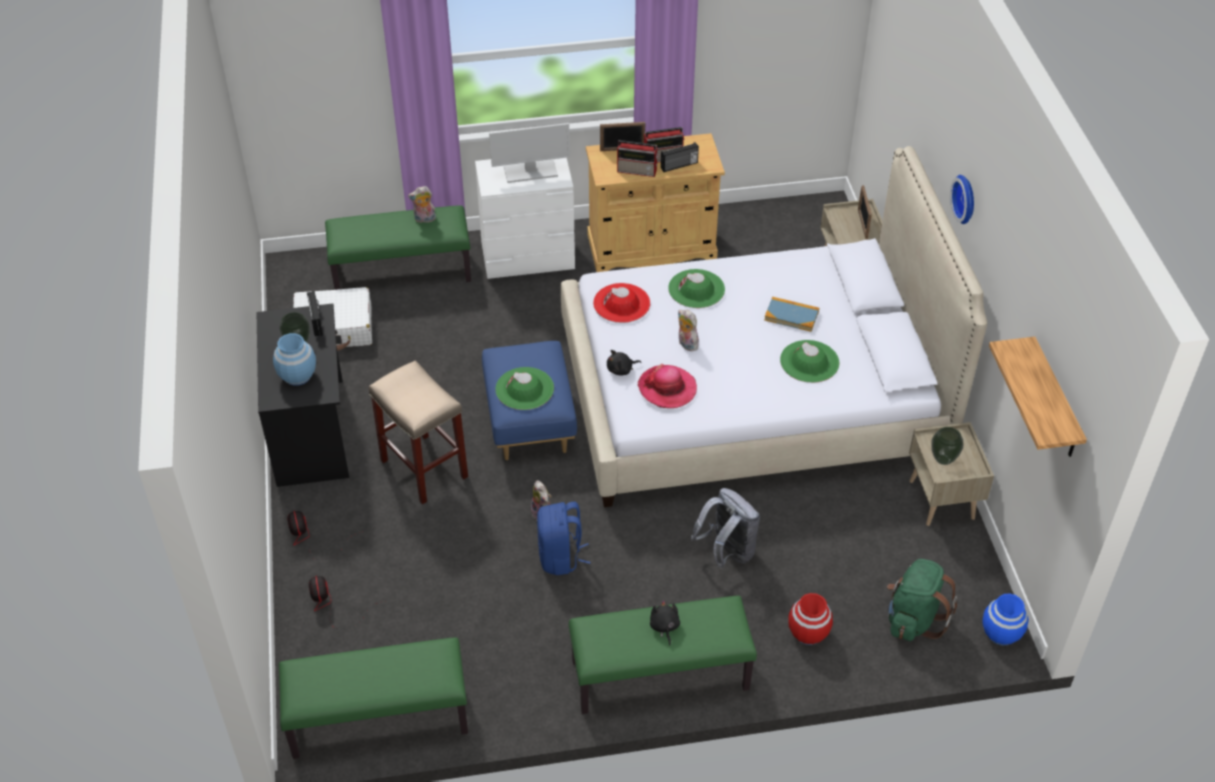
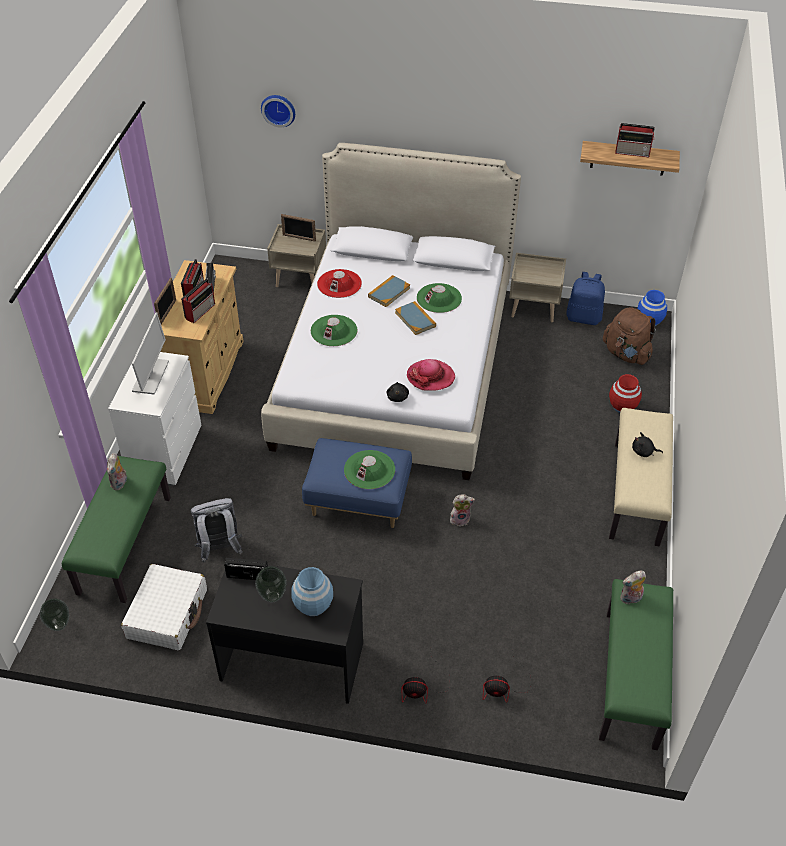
camera: 70 degrees left, 0 degrees up
beige stool [369,360,468,504] -> none
blue backpack [537,502,591,575] -> blue backpack moved to [566,272,605,325]
green bench [569,596,757,714] -> beige bench [609,408,673,546]
red hat [593,283,650,323] -> red hat moved to [317,269,362,298]
plush toy [678,309,699,351] -> plush toy moved to [620,571,646,604]
grey backpack [691,488,760,569] -> grey backpack moved to [191,498,243,563]
green backpack [887,559,957,641] -> brown backpack [603,307,656,365]
vase [931,427,964,465] -> vase moved to [40,598,69,631]
wall clock [950,175,974,224] -> wall clock moved to [261,95,295,127]
none -> book [395,301,436,335]
none -> radio [615,123,655,157]

